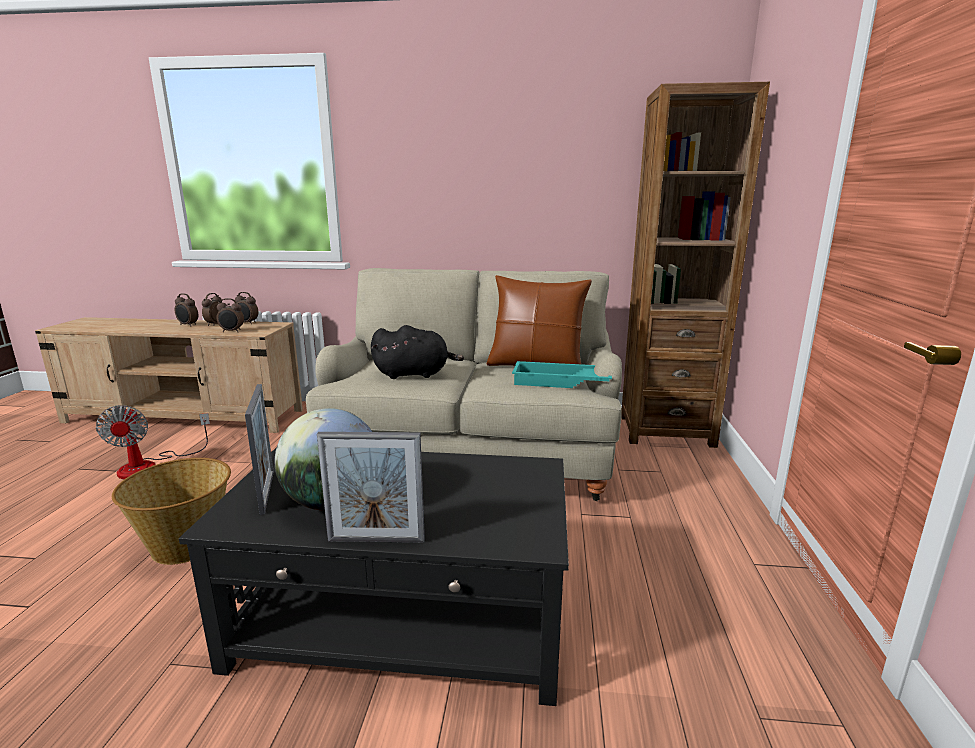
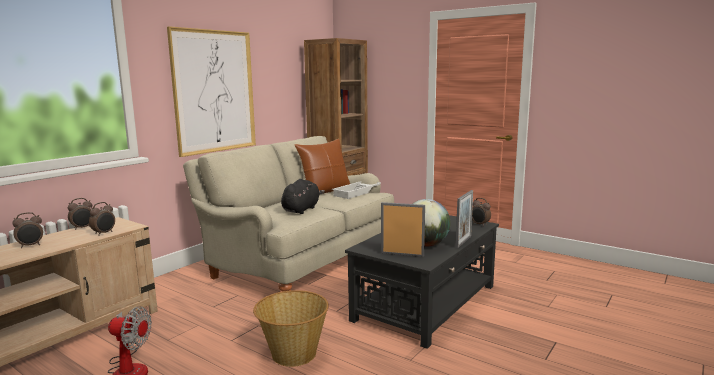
camera: 60 degrees left, 5 degrees down
alarm clock [202,293,222,326] -> alarm clock moved to [472,198,491,227]
turquoise tray [512,361,612,388] -> white tray [332,182,381,199]
none -> picture [167,26,256,157]

